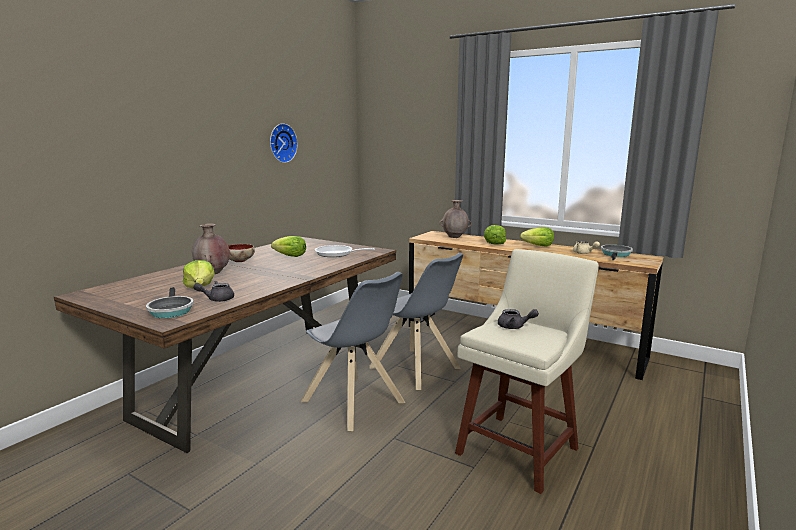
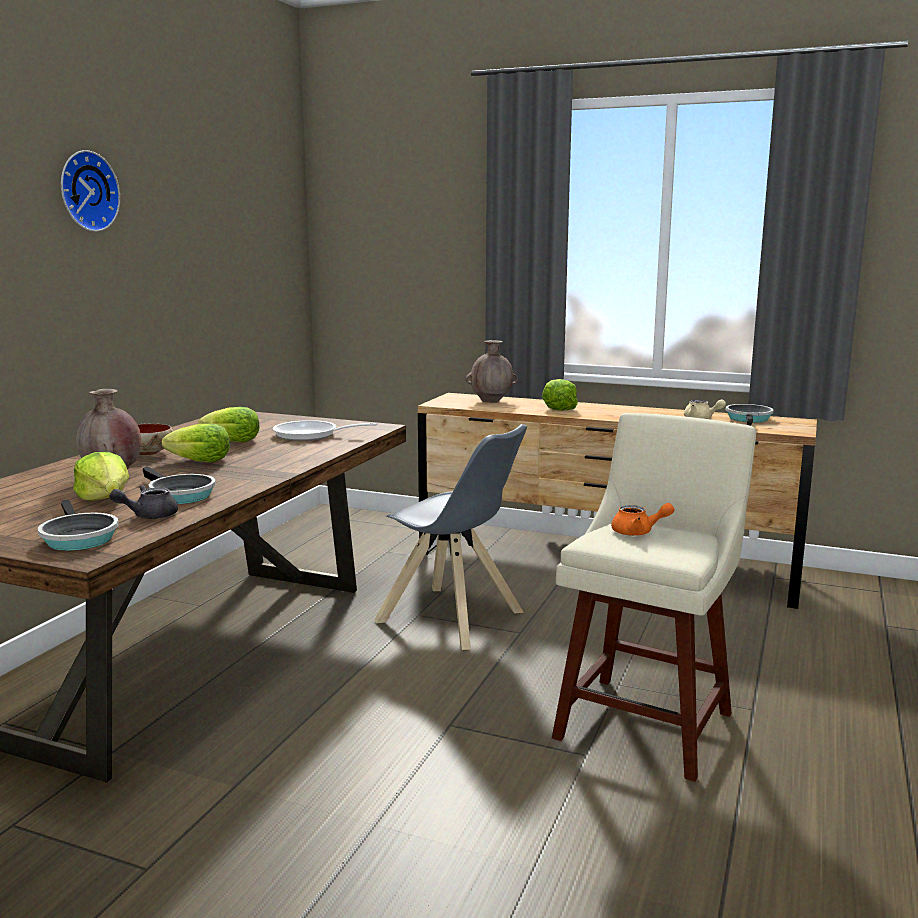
camera: 10 degrees left, 0 degrees up
wall clock [270,123,298,163] -> wall clock moved to [61,150,120,232]
grey chair [301,272,405,431] -> none
grey teapot [498,309,539,329] -> orange teapot [611,503,674,536]
lettuce [520,227,554,247] -> lettuce moved to [162,423,230,462]
none -> frying pan [142,467,216,504]

